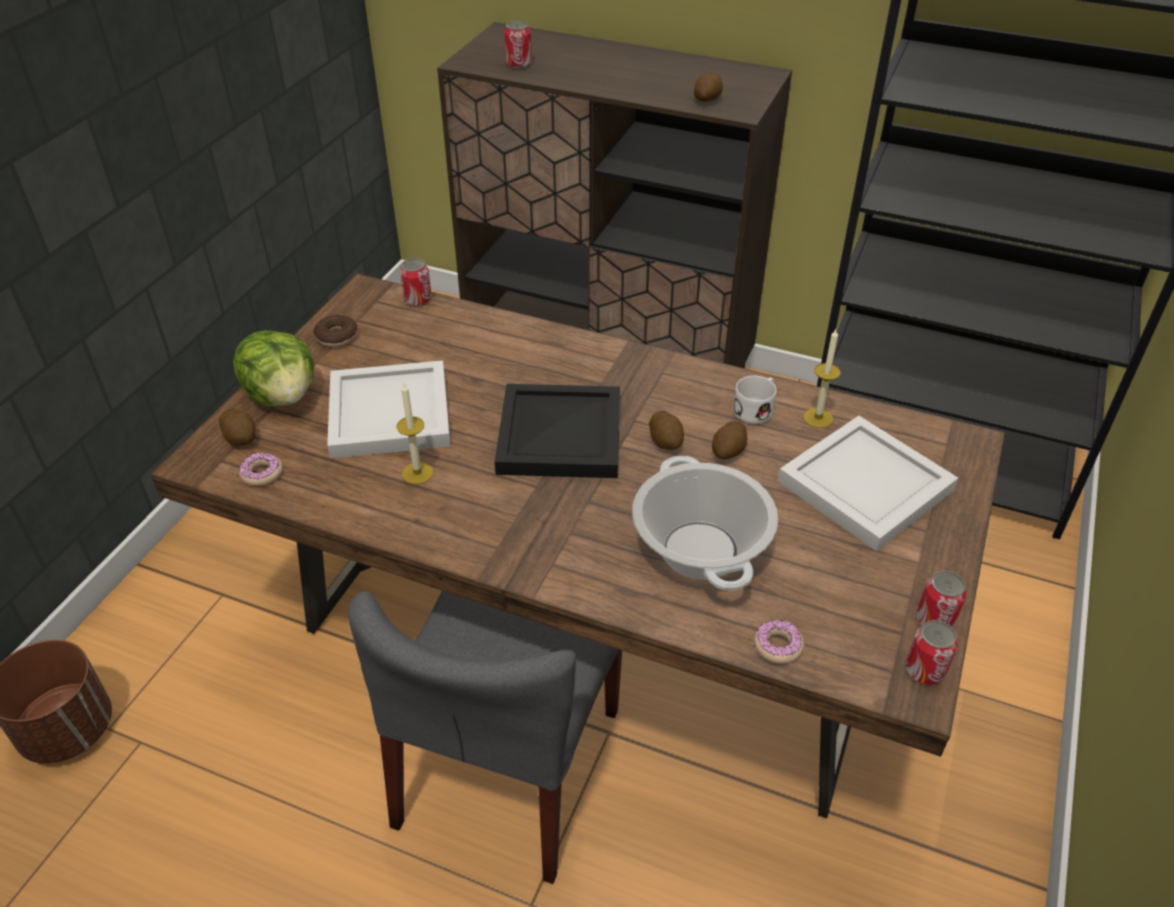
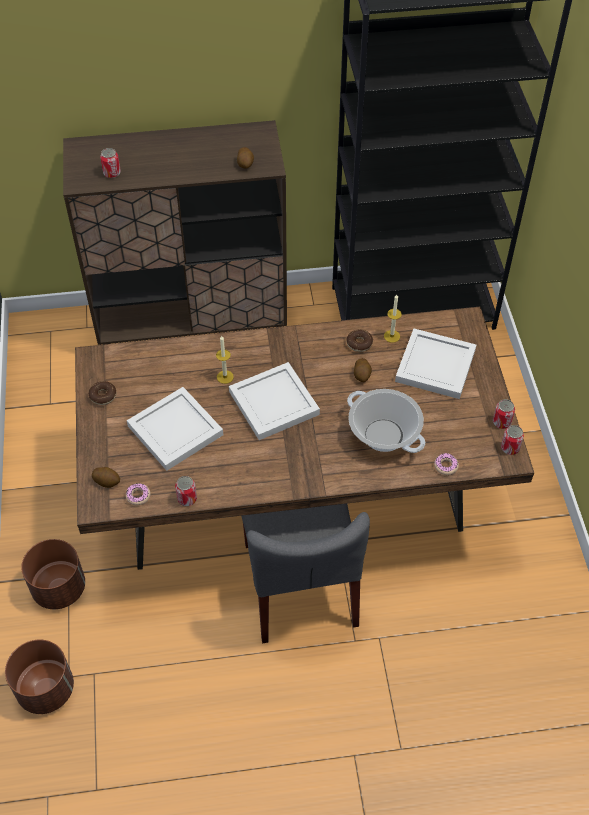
camera: 30 degrees left, 10 degrees up
lettuce [233,330,314,407] -> none
candle [396,383,433,484] -> candle moved to [216,336,234,384]
can [400,258,432,306] -> can moved to [175,476,197,506]
black tray [495,384,620,478] -> white tray [229,362,320,440]
potato [649,411,684,450] -> none
white mug [733,376,776,424] -> donut [346,329,373,352]
none -> brown planter [21,539,85,609]

